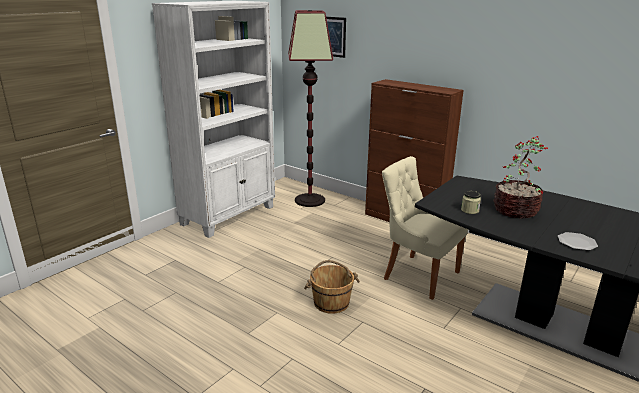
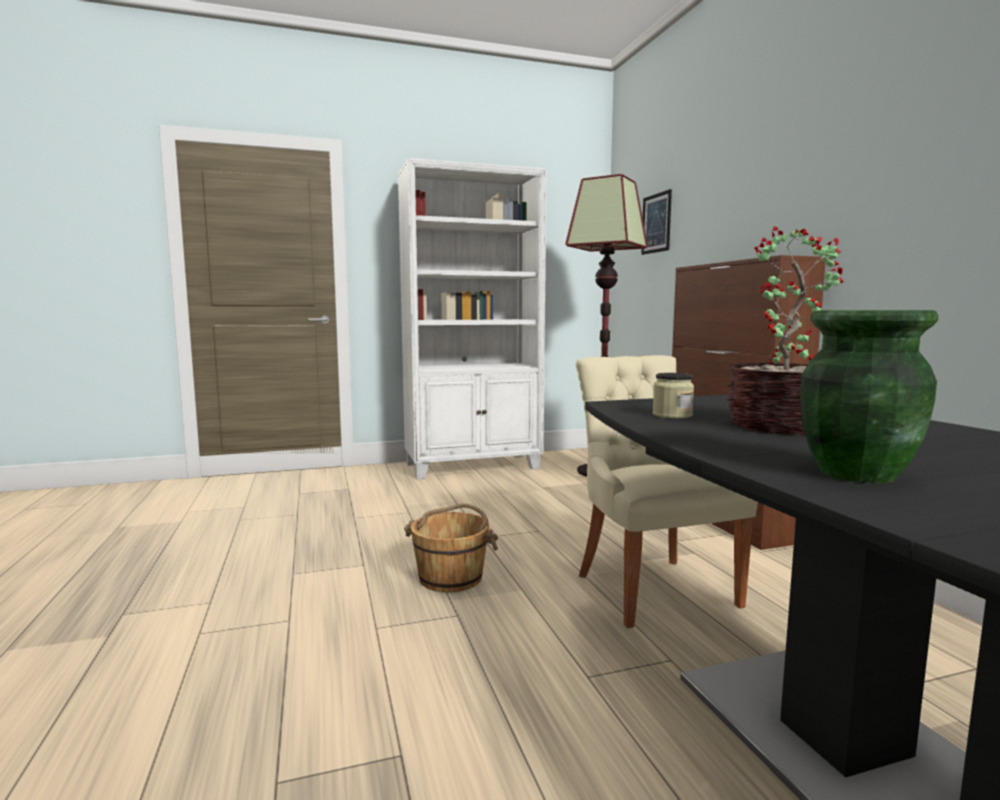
camera: 35 degrees right, 15 degrees down
plate [558,232,598,251] -> green vase [800,310,938,484]

